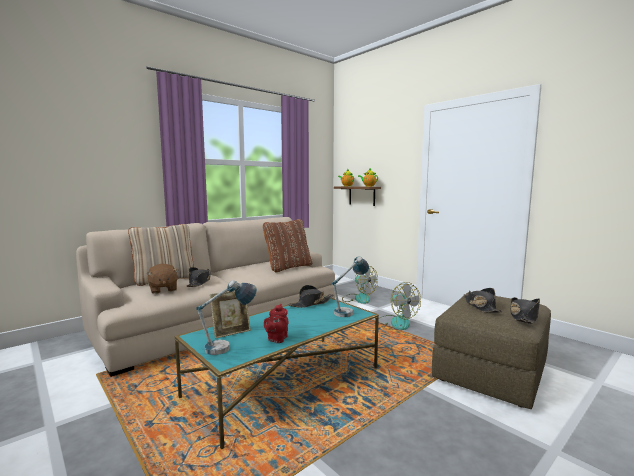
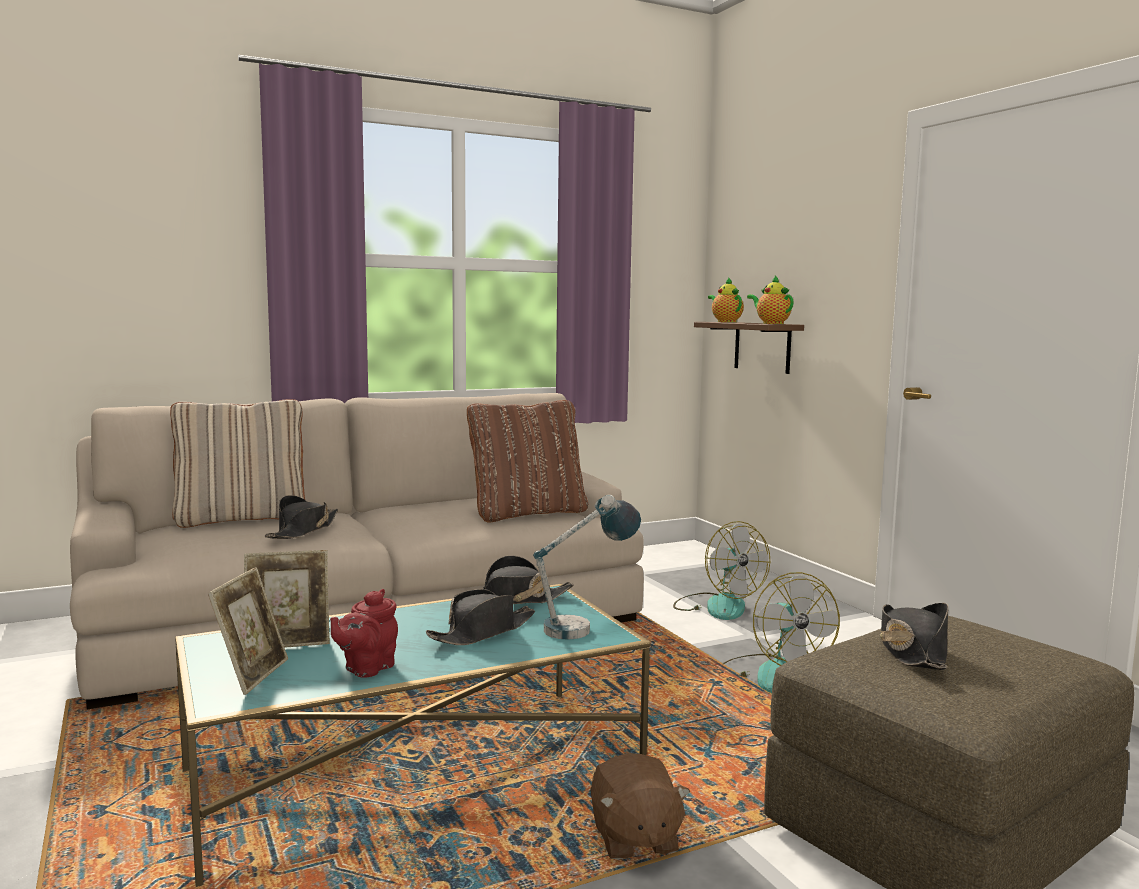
camera: 15 degrees right, 0 degrees up
brown plush toy [146,263,179,294] -> brown plush toy moved to [590,753,690,859]
table lamp [196,280,257,355] -> picture frame [208,567,288,695]
black hat [509,297,540,324] -> black hat moved to [426,589,535,645]

